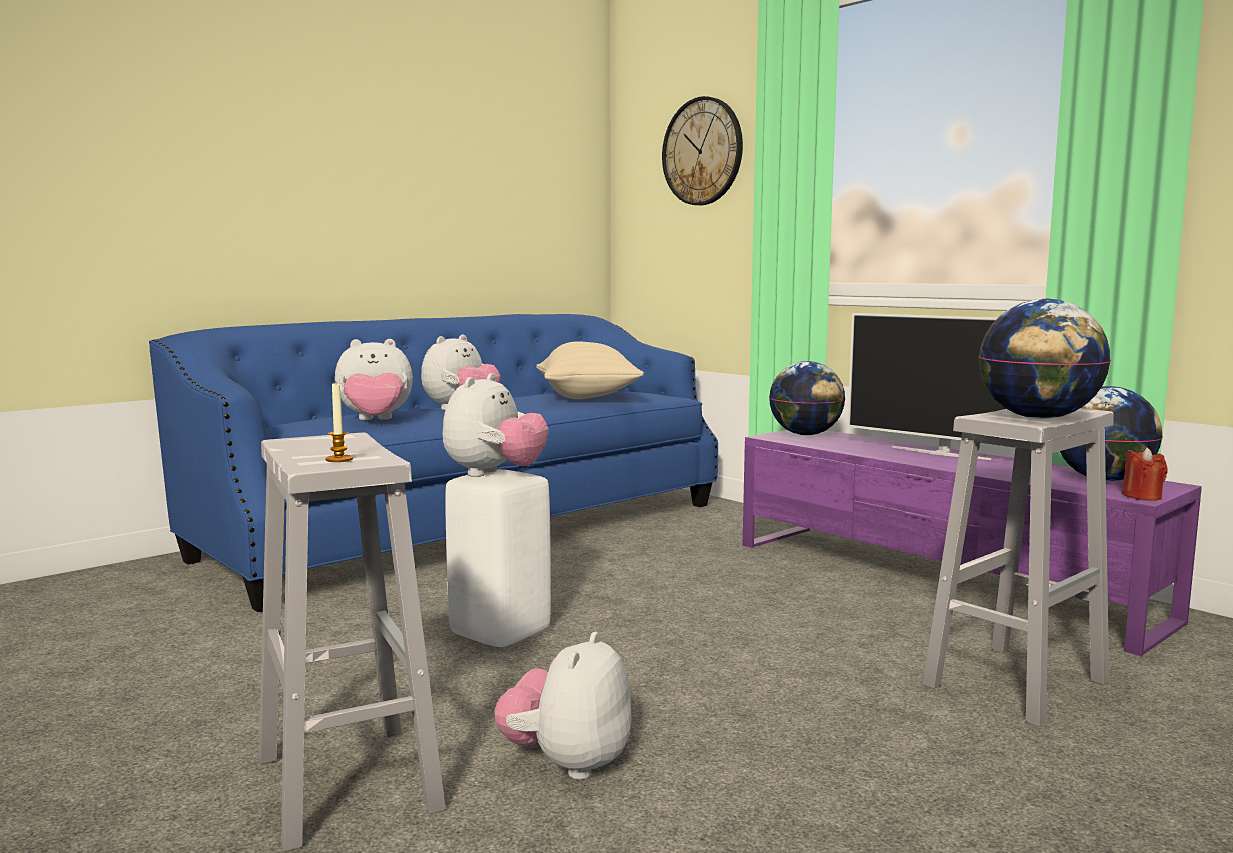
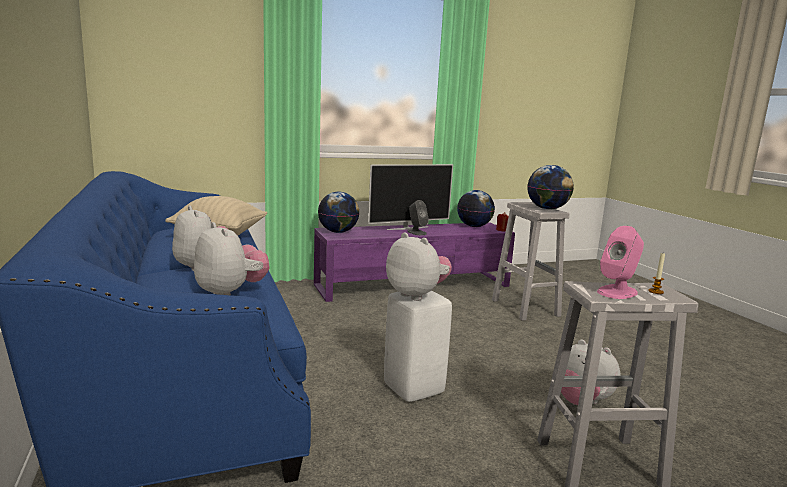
camera: 70 degrees left, 5 degrees up
plush toy [335,339,413,420] -> plush toy turned 45 degrees counterclockwise [194,222,269,295]
wall clock [662,96,743,205] -> none
none -> grey speaker [407,200,429,235]
none -> pink speaker [597,226,644,299]

